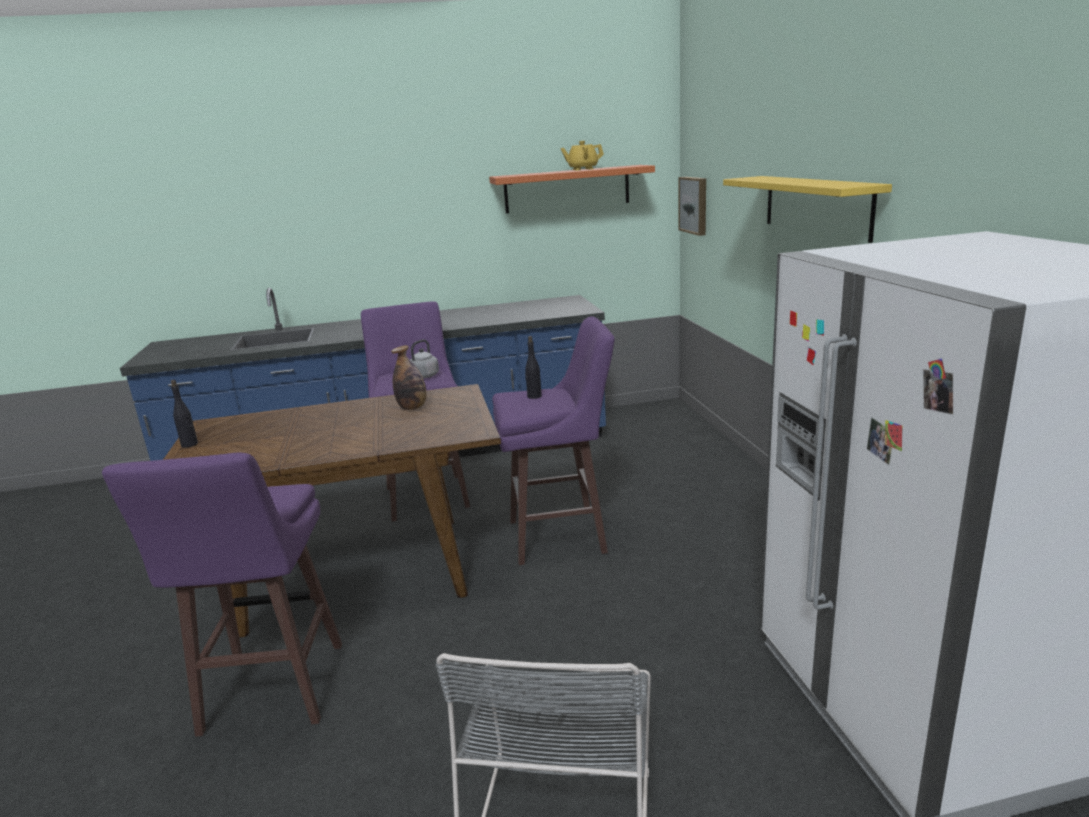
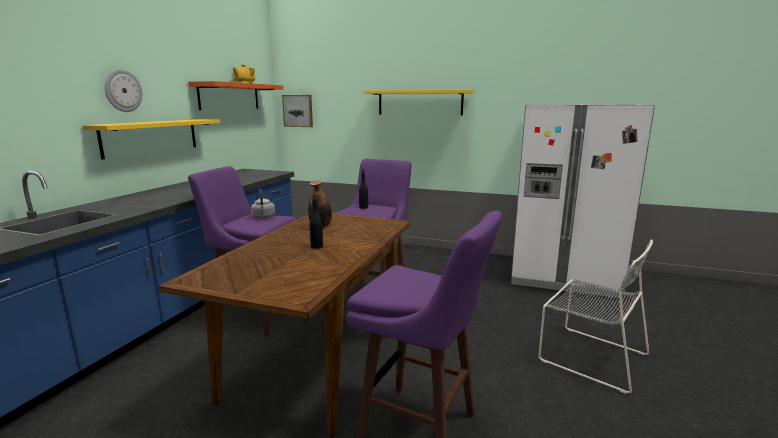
camera: 60 degrees left, 5 degrees down
black bottle [171,380,198,448] -> black bottle moved to [310,194,323,249]
none -> yellow shelf [83,119,220,160]
none -> wall clock [104,69,142,112]

